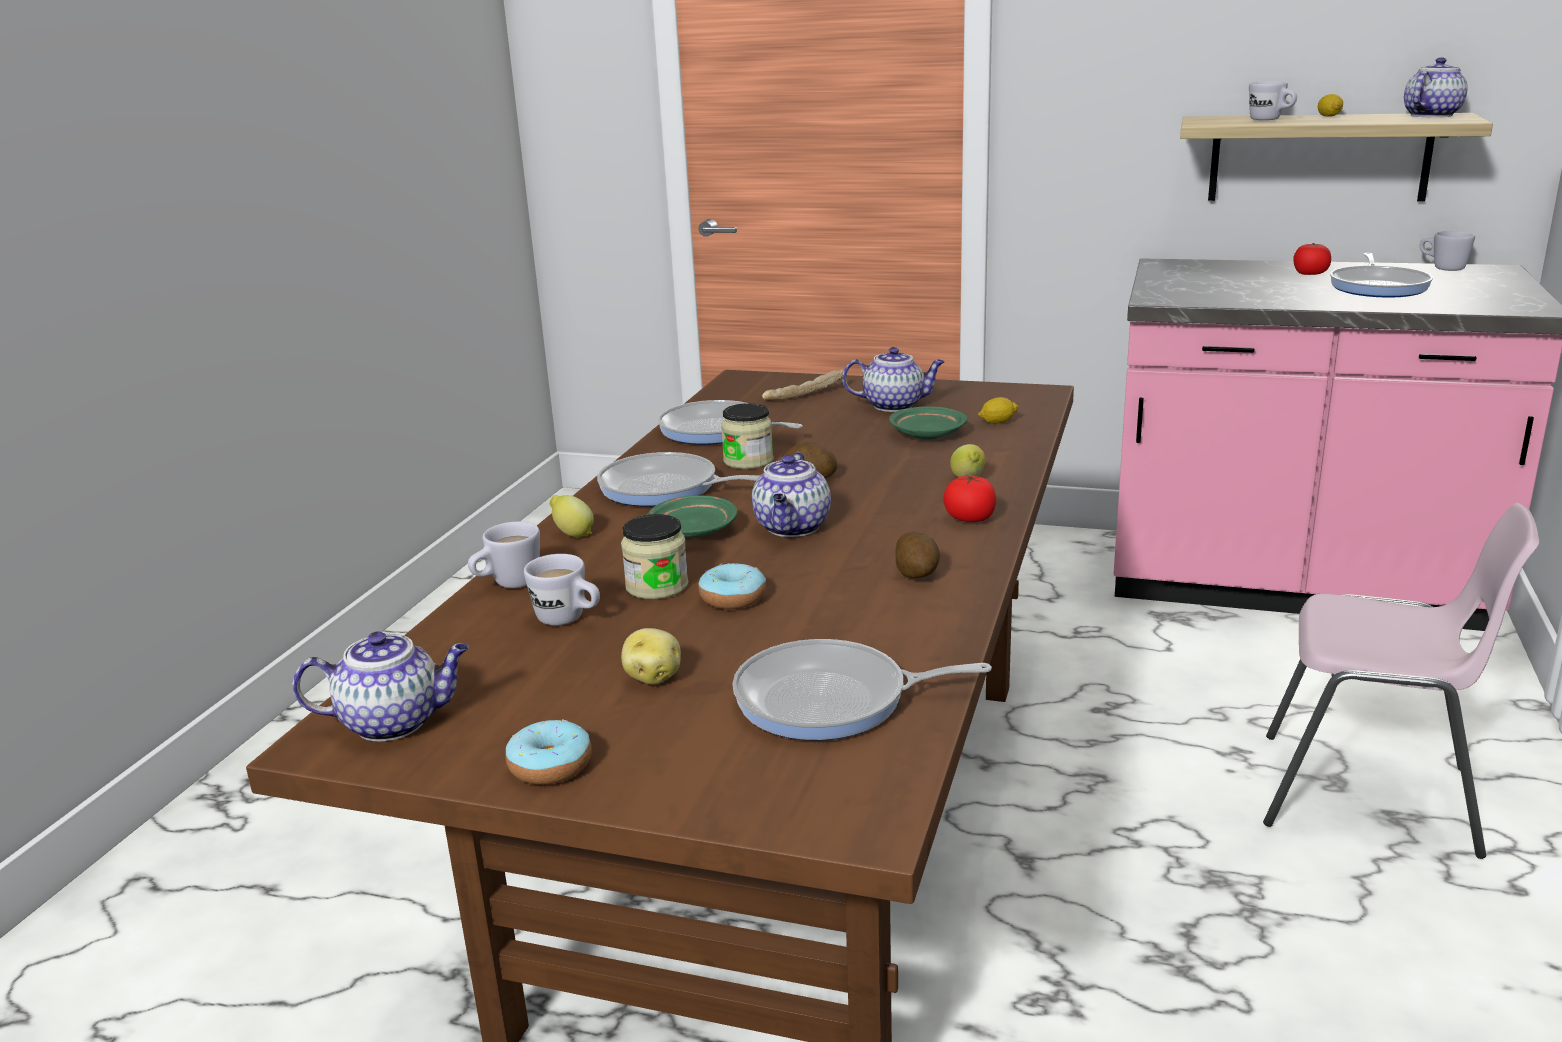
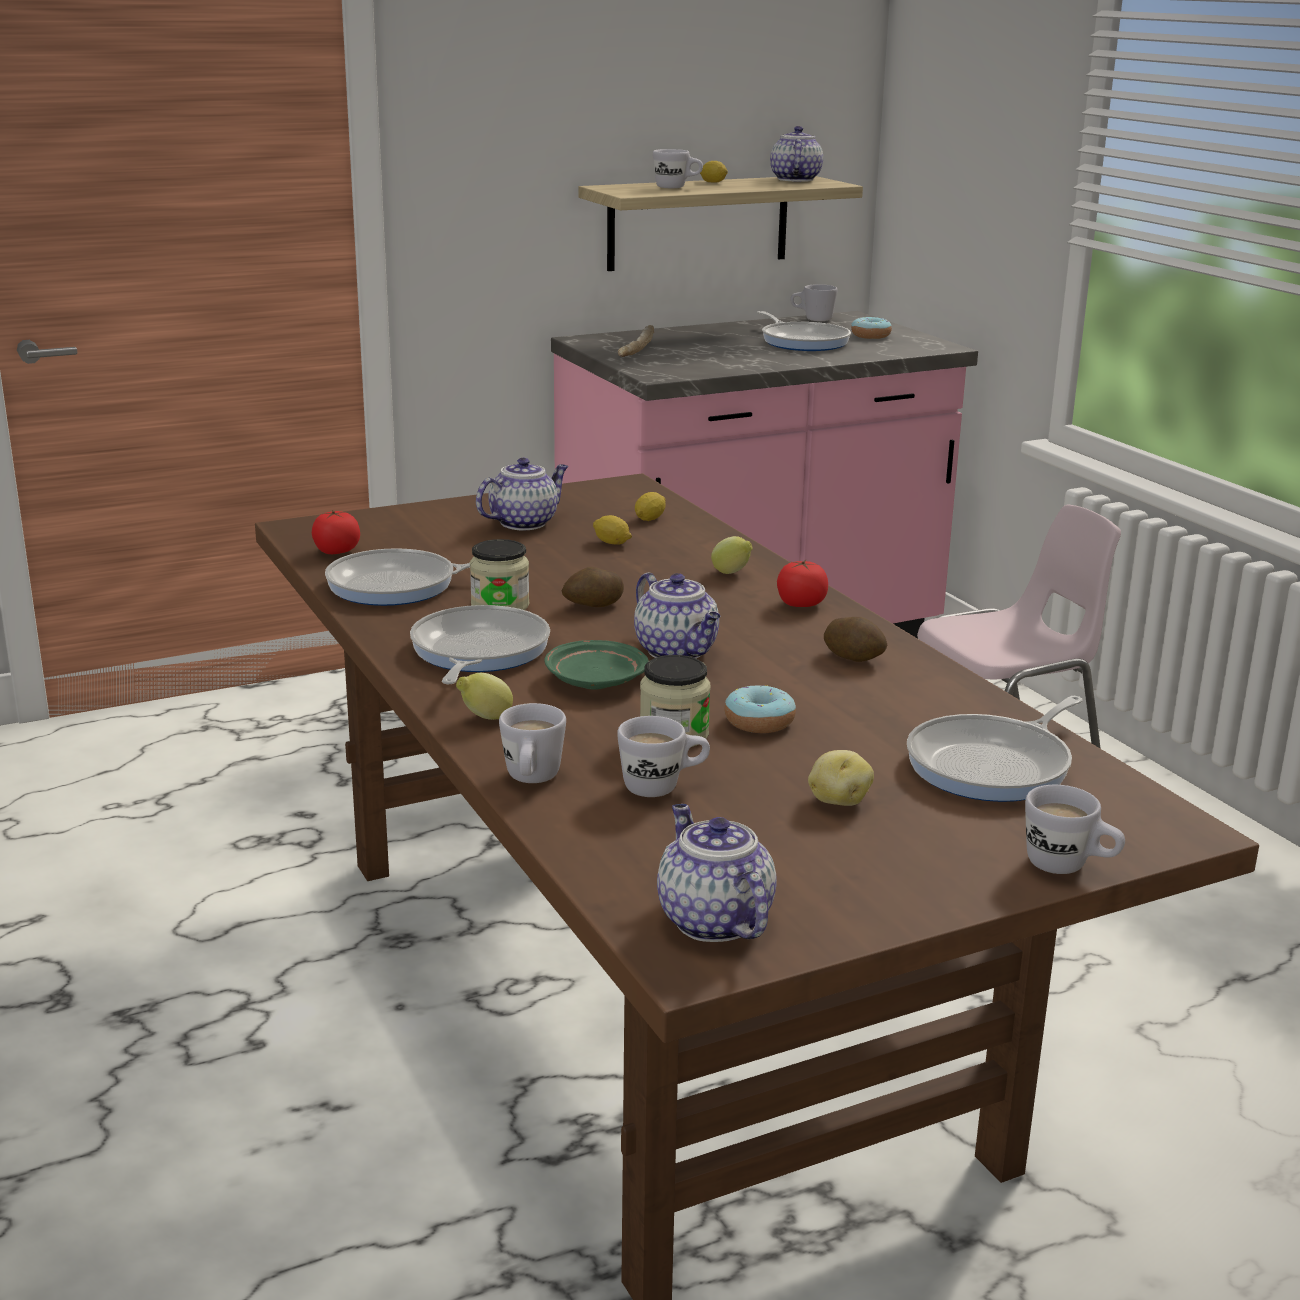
camera: 45 degrees left, 0 degrees up
teapot [292,631,469,741] -> teapot turned 60 degrees counterclockwise [657,804,777,942]
donut [506,719,592,785] -> donut moved to [851,317,892,339]
frying pan [597,452,760,507] -> frying pan turned 120 degrees clockwise [410,605,550,684]
bread [762,369,844,401] -> bread moved to [618,325,654,357]
green plate [889,406,967,440] -> lemon [593,515,632,545]
tomato [1293,243,1331,275] -> tomato moved to [312,510,360,554]
none -> white mug [1025,785,1125,874]

